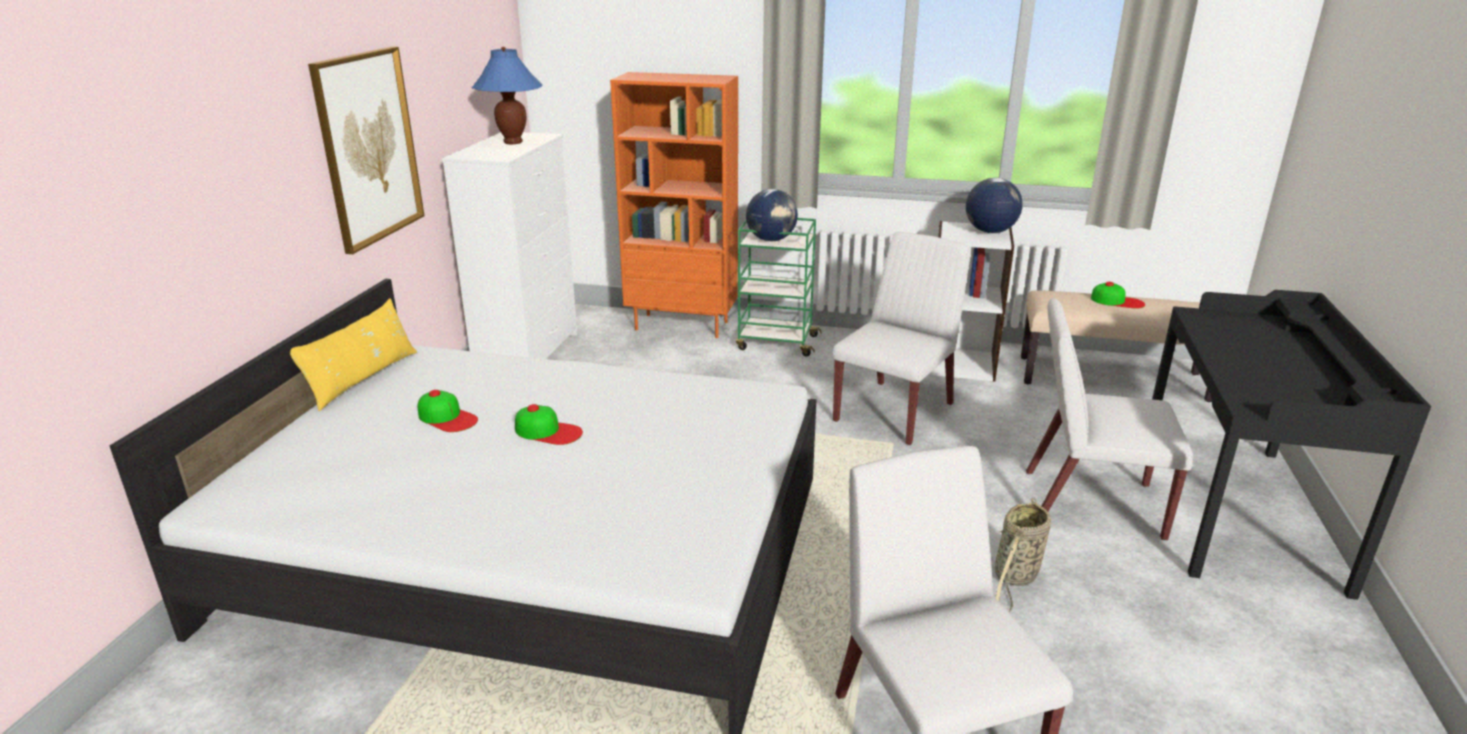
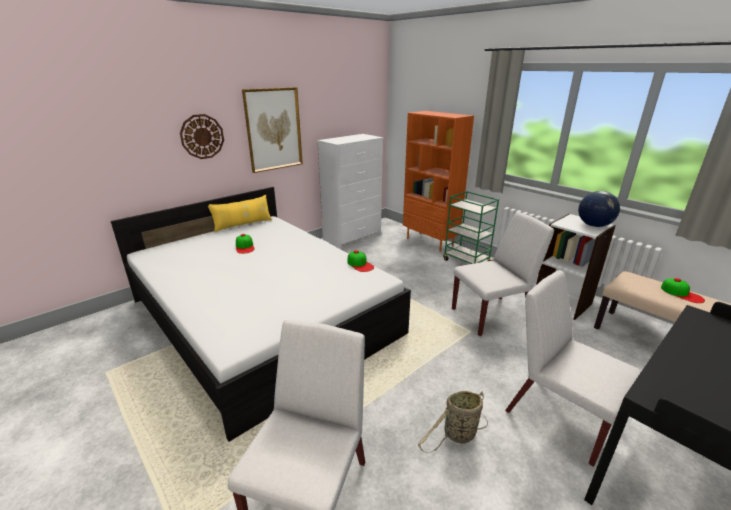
camera: 35 degrees right, 0 degrees up
blue table lamp [472,47,542,144] -> none
cap [515,404,583,445] -> cap moved to [348,250,374,272]
globe [746,189,798,241] -> none
none -> wall clock [180,114,224,159]

